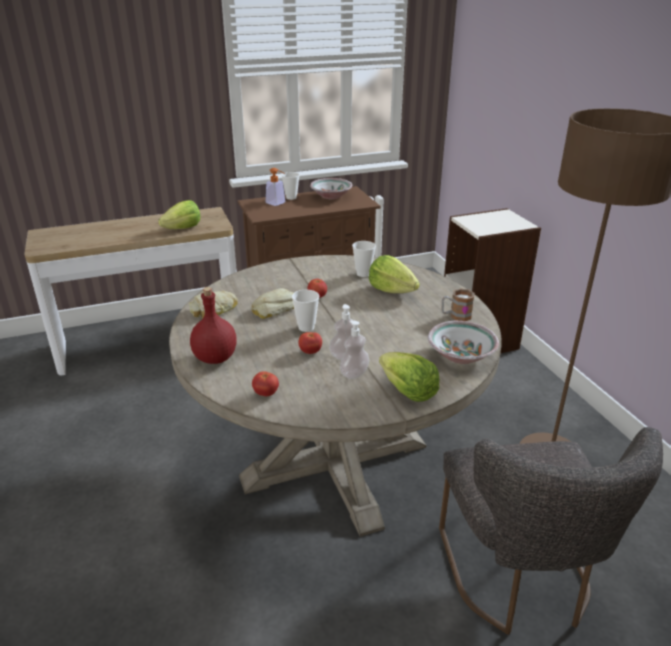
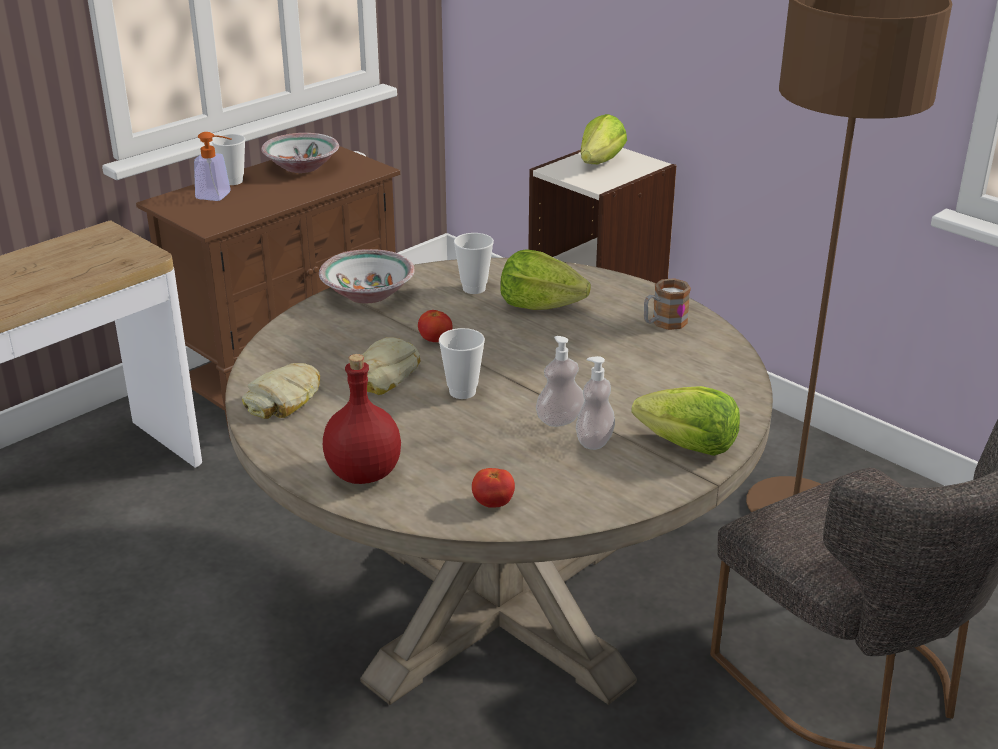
camera: 25 degrees left, 0 degrees up
lettuce [158,200,201,229] -> lettuce moved to [581,114,627,164]
tomato [298,332,322,354] -> none
bowl [428,321,499,364] -> bowl moved to [319,249,414,304]

